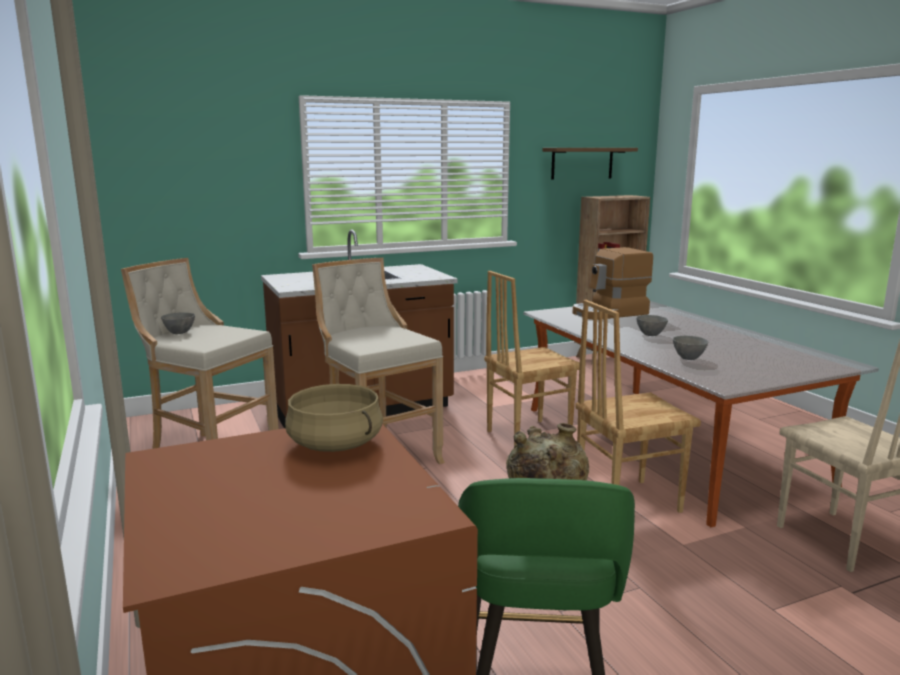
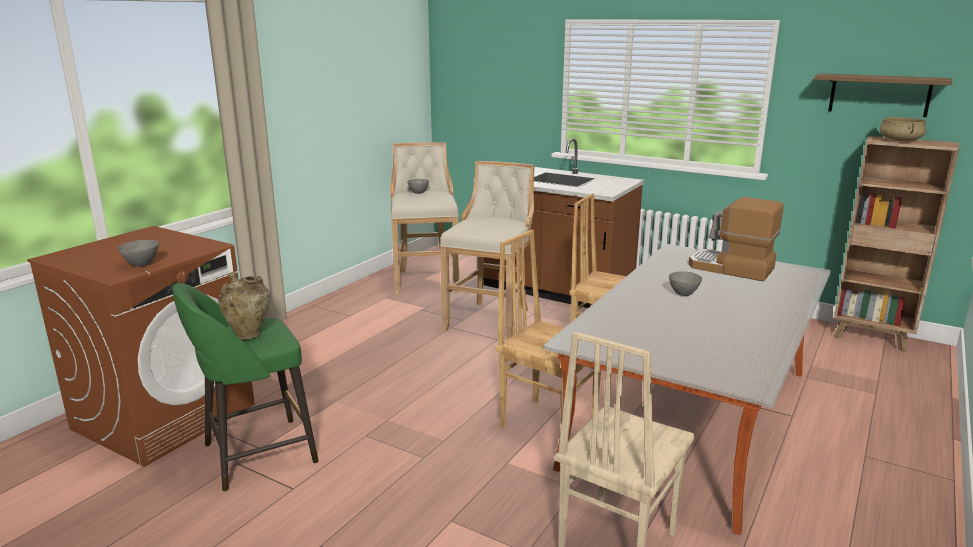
camera: 55 degrees right, 5 degrees up
beige cooking pot [285,384,383,452] -> beige cooking pot moved to [879,117,926,141]
grey bowl [673,336,708,360] -> grey bowl moved to [118,240,159,267]

